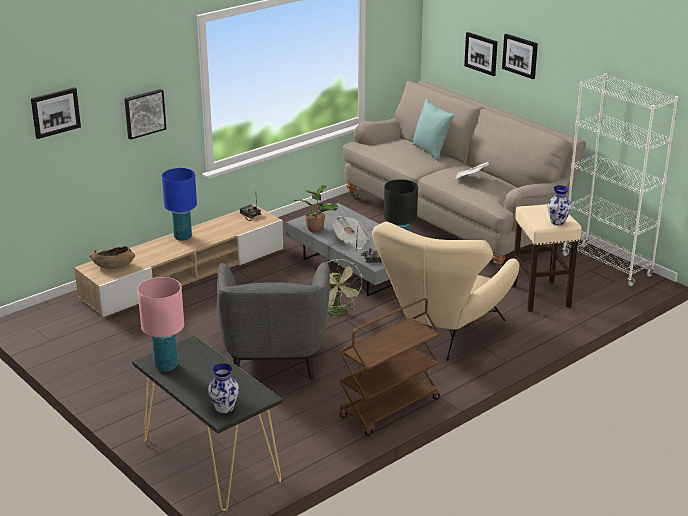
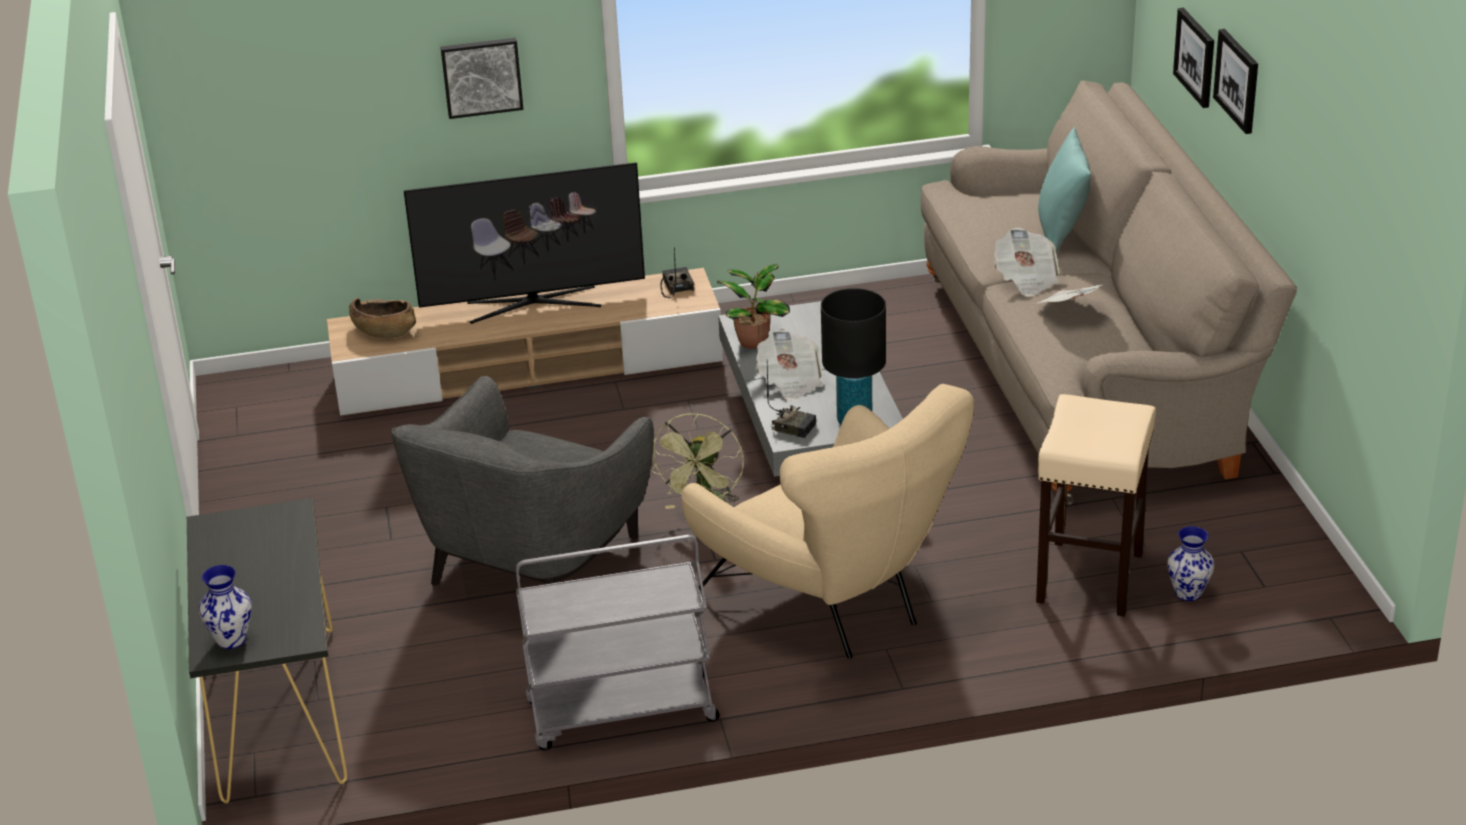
camera: 30 degrees right, 5 degrees up
picture [31,87,81,139] -> none
pink table lamp [137,277,184,372] -> none
blue table lamp [162,168,197,241] -> television [404,162,645,324]
brown cart [338,297,440,436] -> grey cart [516,535,720,750]
beige armchair [372,222,519,361] -> beige armchair turned 90 degrees counterclockwise [681,384,974,659]
vase [547,185,572,225] -> vase moved to [1167,526,1214,601]
white bookcase [562,73,678,286] -> none
none -> newspaper [994,228,1059,297]

